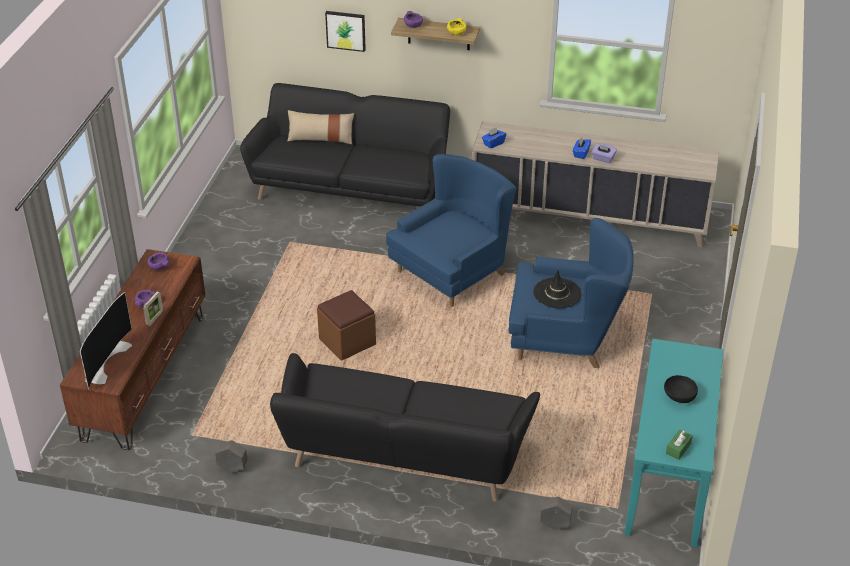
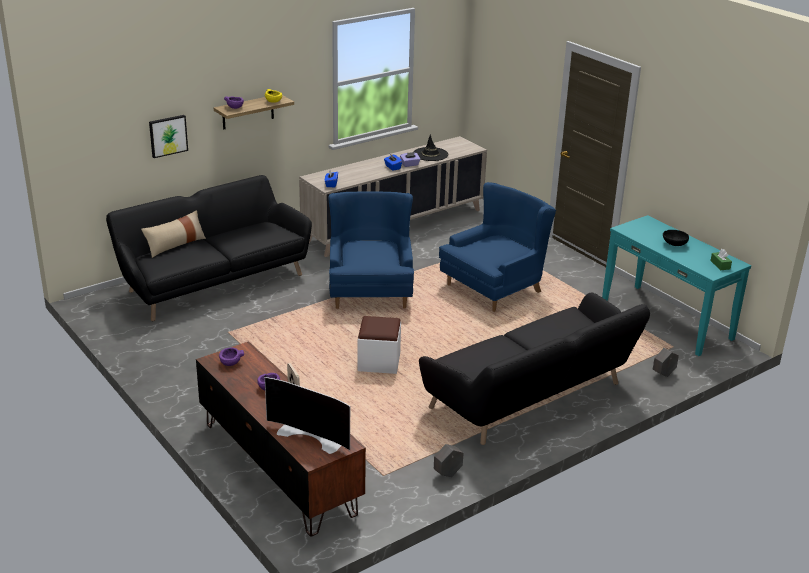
camera: 50 degrees left, 10 degrees down
television [80,292,132,389] -> television turned 150 degrees clockwise [265,377,350,454]
brown ottoman [317,290,376,360] -> white ottoman [357,316,401,374]
black hat [533,270,582,308] -> black hat moved to [414,134,448,161]

